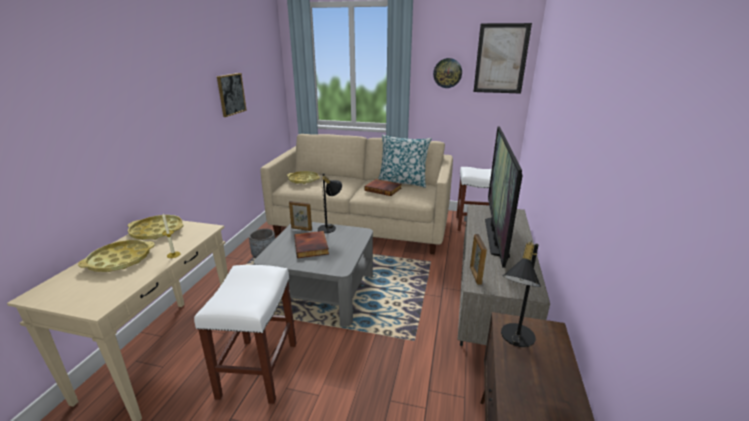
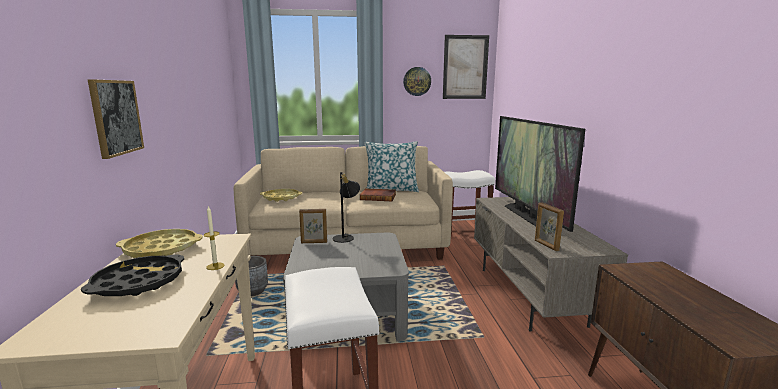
camera: 20 degrees left, 10 degrees down
yellow tray [78,240,155,272] -> black tray [81,254,184,296]
picture [217,73,247,117] -> picture moved to [88,79,144,159]
book [294,231,329,258] -> none
black table lamp [501,241,541,347] -> none

